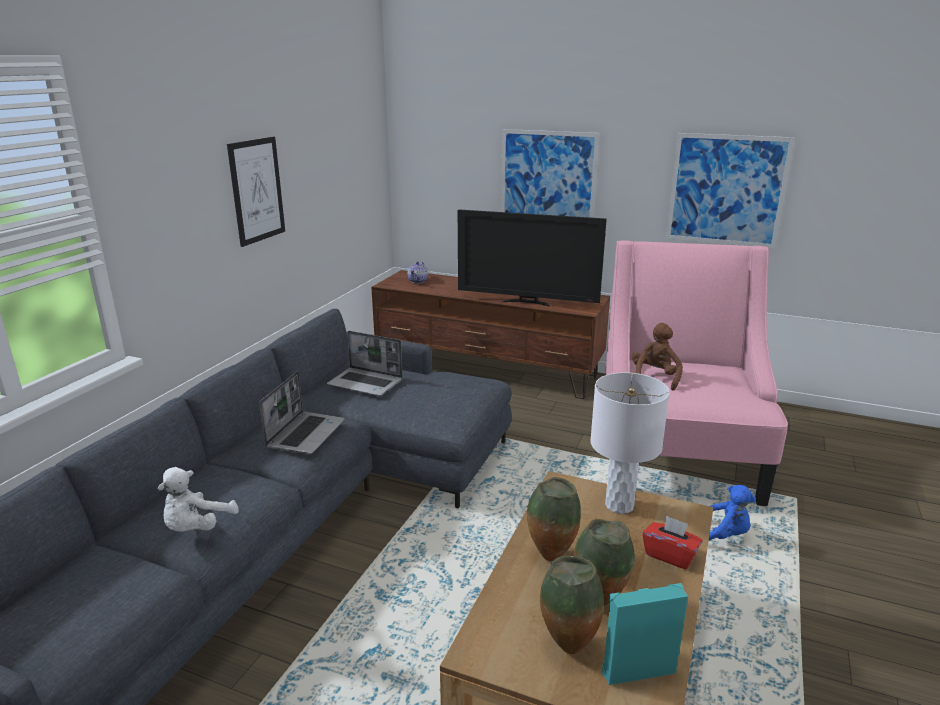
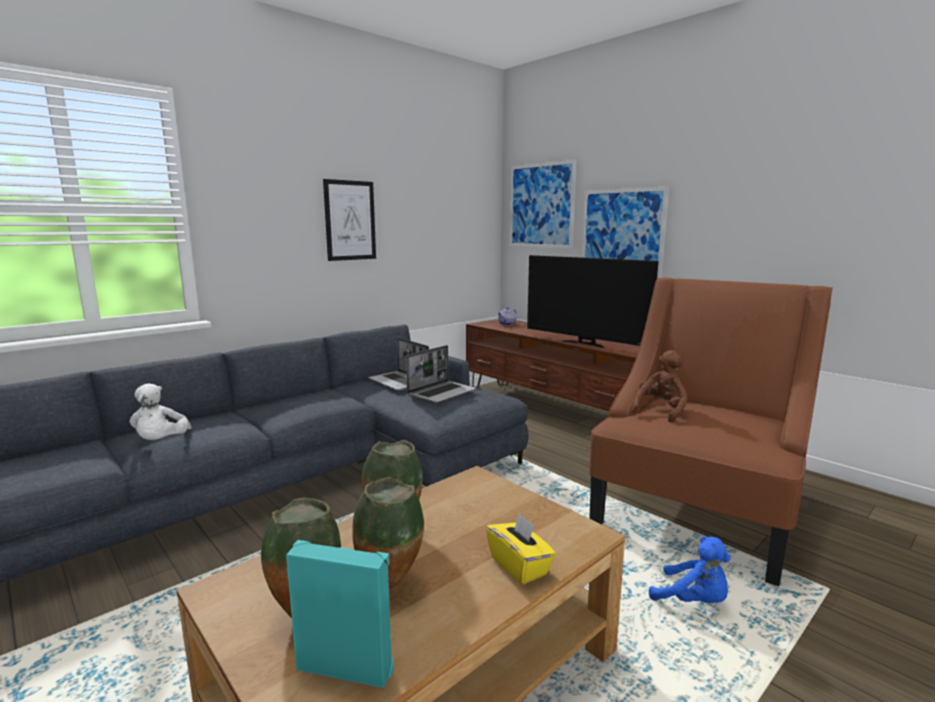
camera: 25 degrees right, 10 degrees down
white plush toy [158,467,239,532] -> white plush toy turned 60 degrees counterclockwise [129,383,191,440]
laptop [259,371,345,454] -> laptop moved to [406,345,476,403]
white table lamp [590,372,670,514] -> none
pink armchair [605,240,788,506] -> brown armchair [589,278,832,586]
red tissue box [642,515,703,569] -> yellow tissue box [486,513,556,584]
picture [666,133,795,249] -> picture moved to [510,160,576,248]

